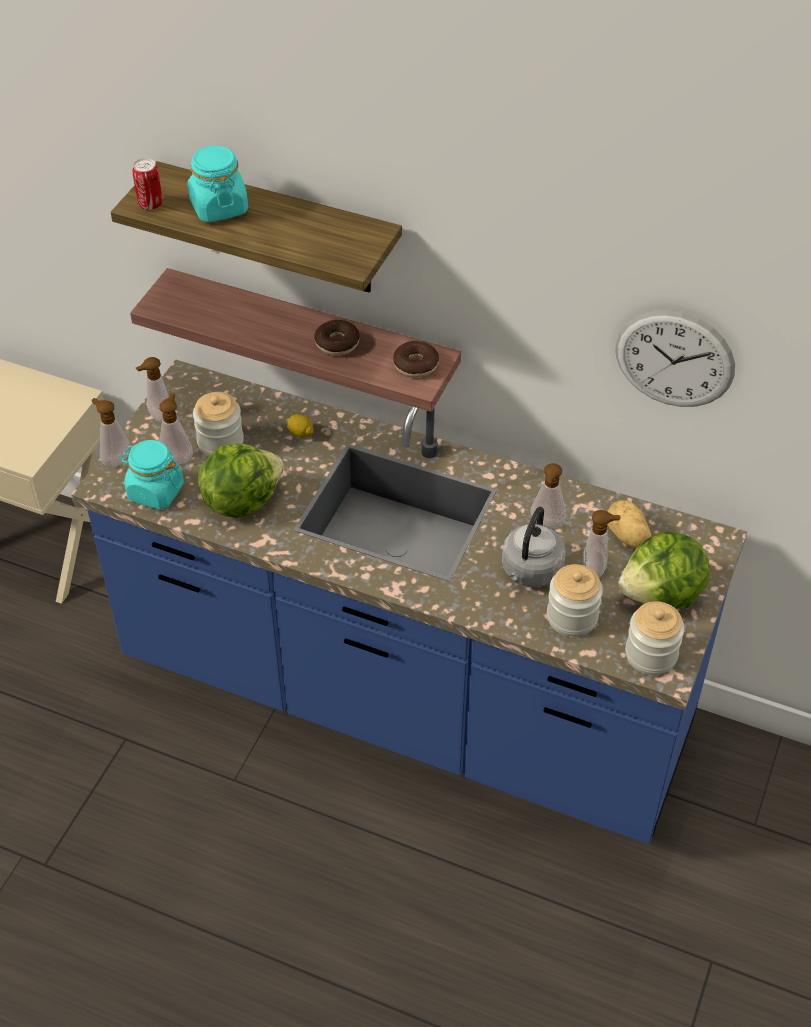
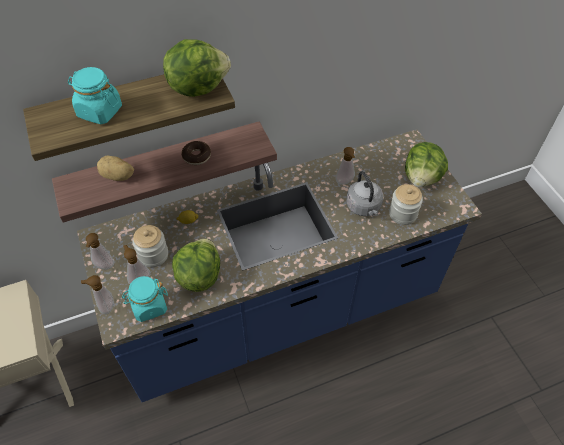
camera: 45 degrees left, 5 degrees up
can [133,158,162,210] -> none
donut [393,341,439,377] -> none
soap dispenser [582,510,621,578] -> none
potato [607,500,651,547] -> potato moved to [97,156,134,181]
wall clock [616,310,735,407] -> none
jar [625,601,685,675] -> none
none -> lettuce [163,39,231,97]

